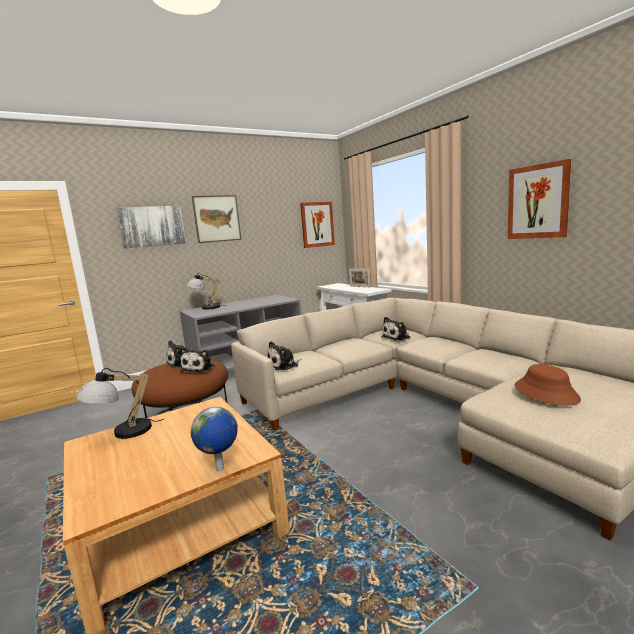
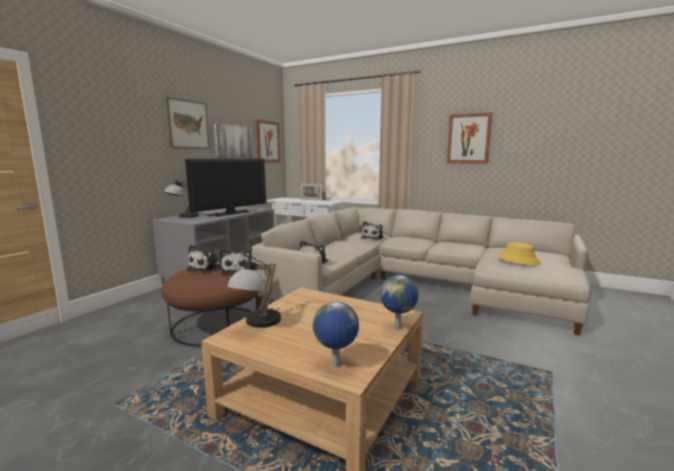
camera: 30 degrees left, 0 degrees up
picture [117,206,186,248] -> picture moved to [214,124,253,158]
brown hat [515,364,581,406] -> yellow hat [497,242,541,265]
none -> television [185,159,266,216]
none -> globe [313,301,359,367]

